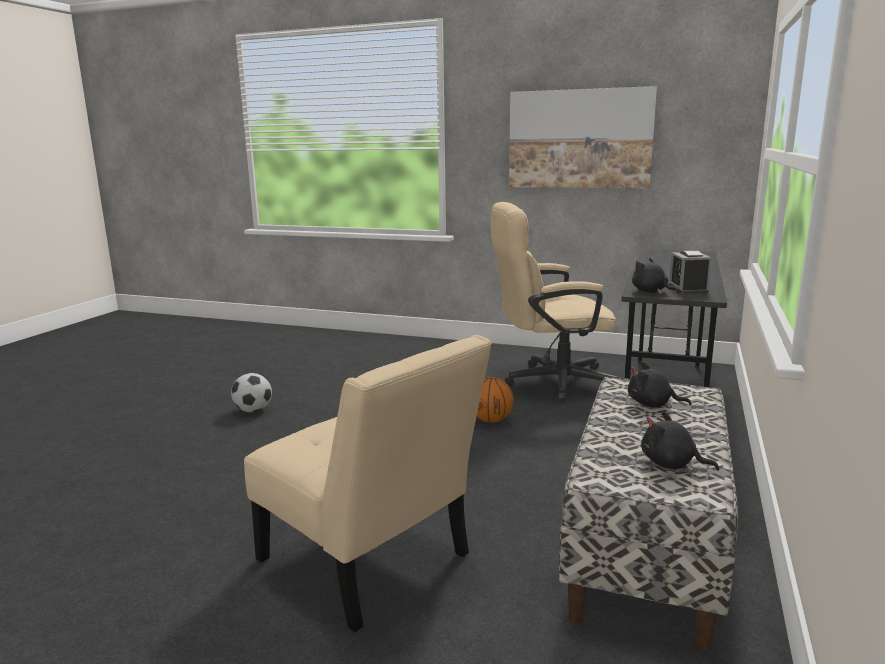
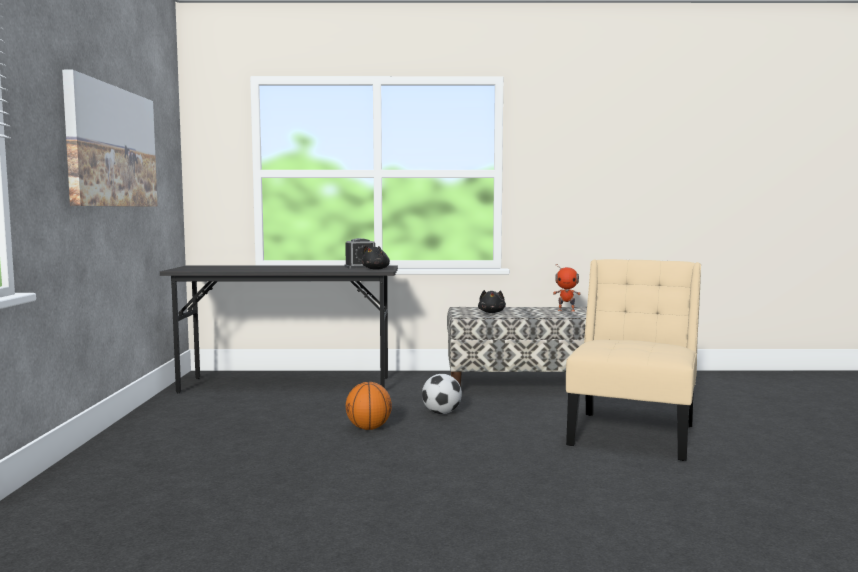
camera: 110 degrees left, 10 degrees down
football [231,373,272,412] -> football moved to [422,374,462,414]
beige office chair [491,202,618,402] -> none
black plush toy [641,411,719,472] -> toy robot [553,263,581,312]

